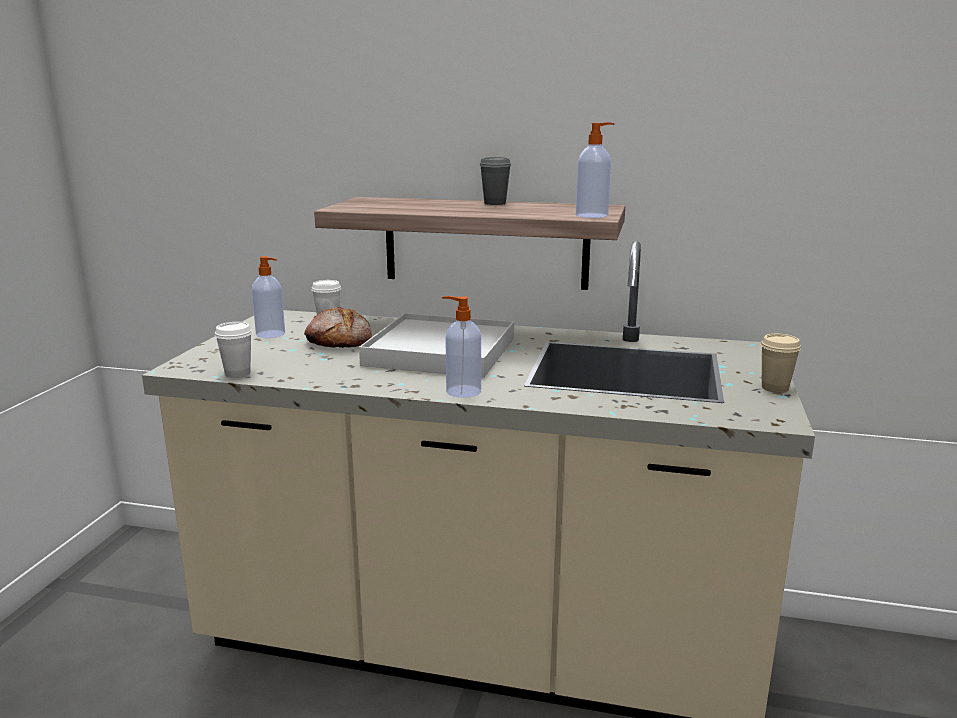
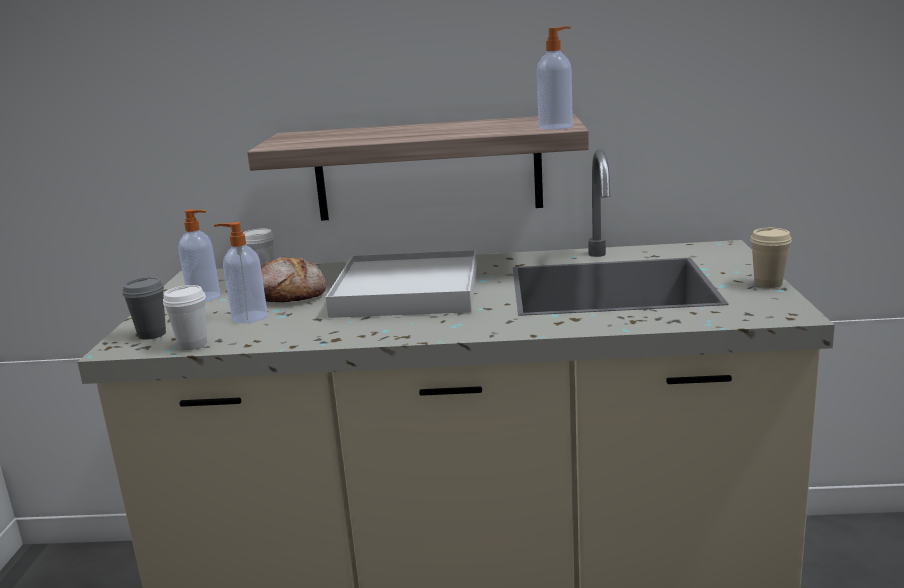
camera: 10 degrees left, 0 degrees up
soap dispenser [442,296,481,398] -> soap dispenser moved to [214,222,268,323]
grey cup [480,157,511,205] -> grey cup moved to [122,277,166,340]

